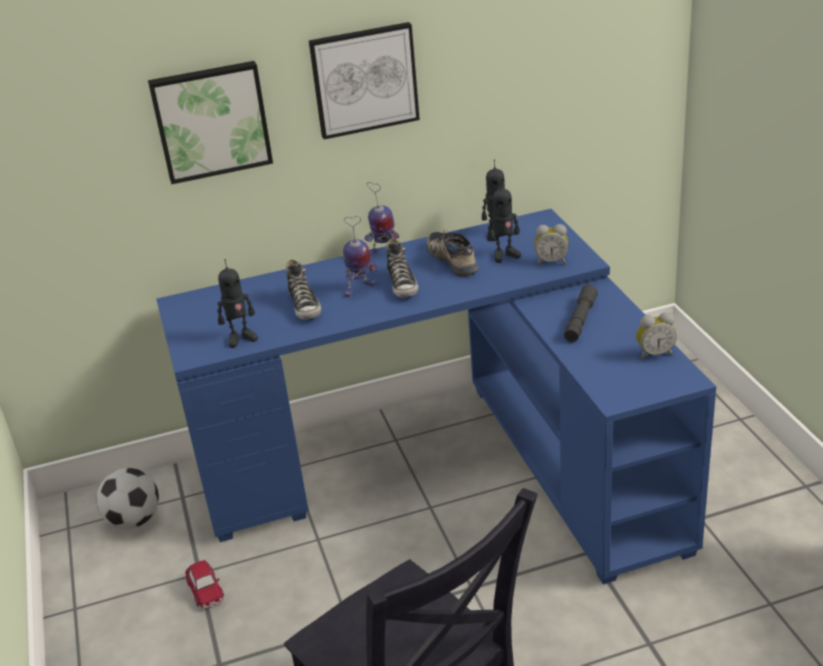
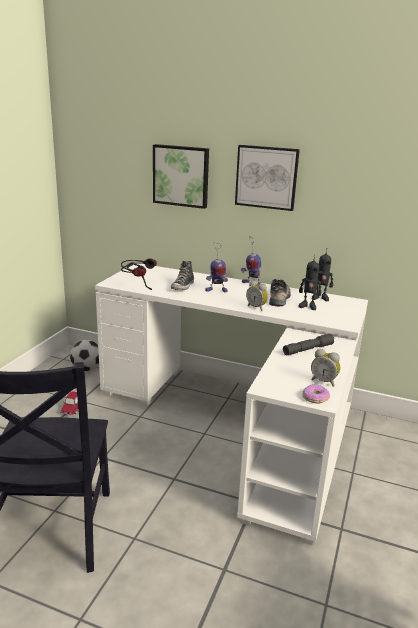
camera: 35 degrees right, 10 degrees down
blue desk [156,209,716,584] -> white desk [95,264,368,545]
toy robot [217,259,258,348] -> headphones [121,258,157,290]
shoe [386,238,418,297] -> none
alarm clock [535,224,569,265] -> alarm clock moved to [246,280,268,311]
none -> donut [302,384,330,403]

